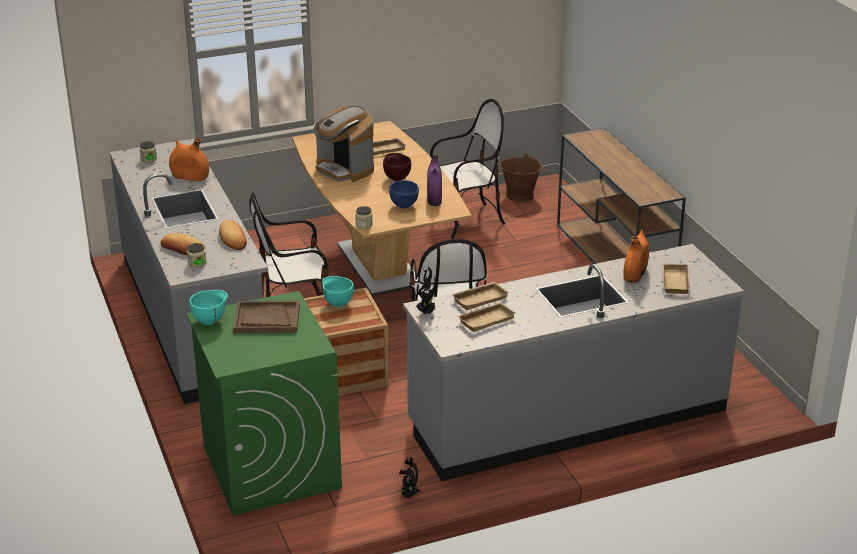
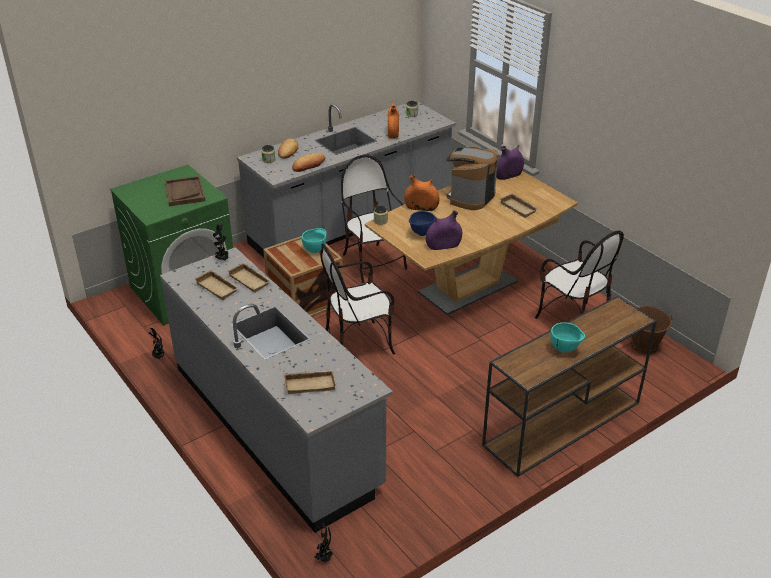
camera: 75 degrees right, 5 degrees up
turquoise bowl [190,290,228,325] -> turquoise bowl moved to [550,322,585,353]
brown bowl [383,153,411,181] -> none
orange vase [623,229,649,283] -> orange vase moved to [404,174,440,211]
none -> potted plant [314,522,333,562]
none -> purple vase [496,145,524,180]

